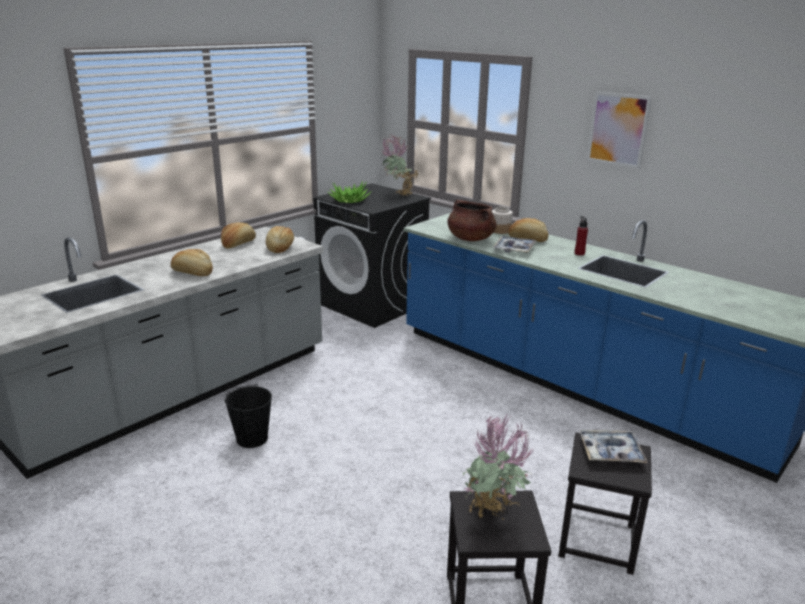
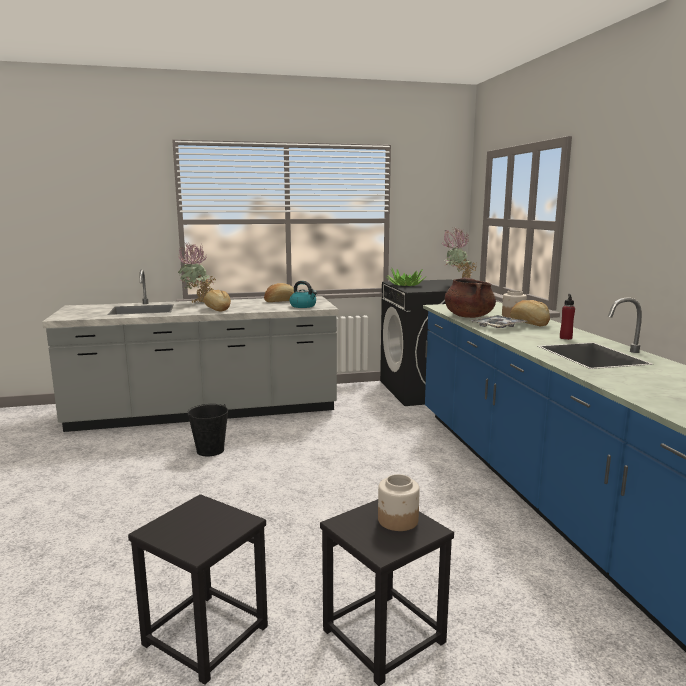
camera: 35 degrees right, 10 degrees down
bread [266,226,294,253] -> kettle [290,281,317,308]
potted plant [463,411,533,520] -> potted plant moved to [178,242,216,303]
tray [580,430,647,463] -> jar [378,474,420,531]
picture [587,91,652,169] -> none

